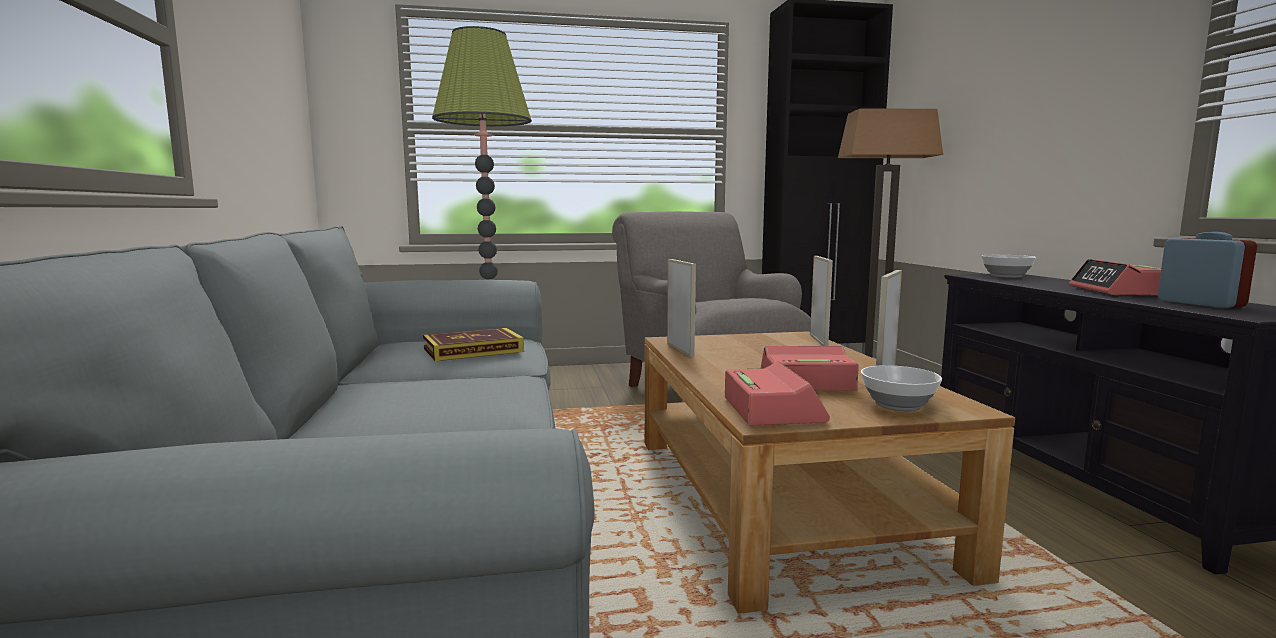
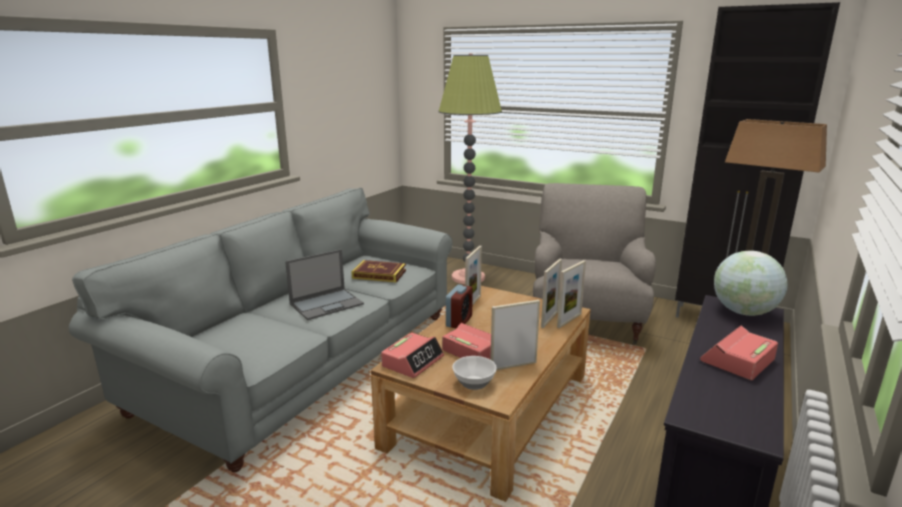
camera: 40 degrees right, 10 degrees up
bowl [981,255,1036,278] -> globe [714,250,788,316]
alarm clock [1158,232,1257,308] -> alarm clock moved to [446,284,473,328]
none -> laptop [285,249,364,320]
none -> picture frame [541,258,562,328]

